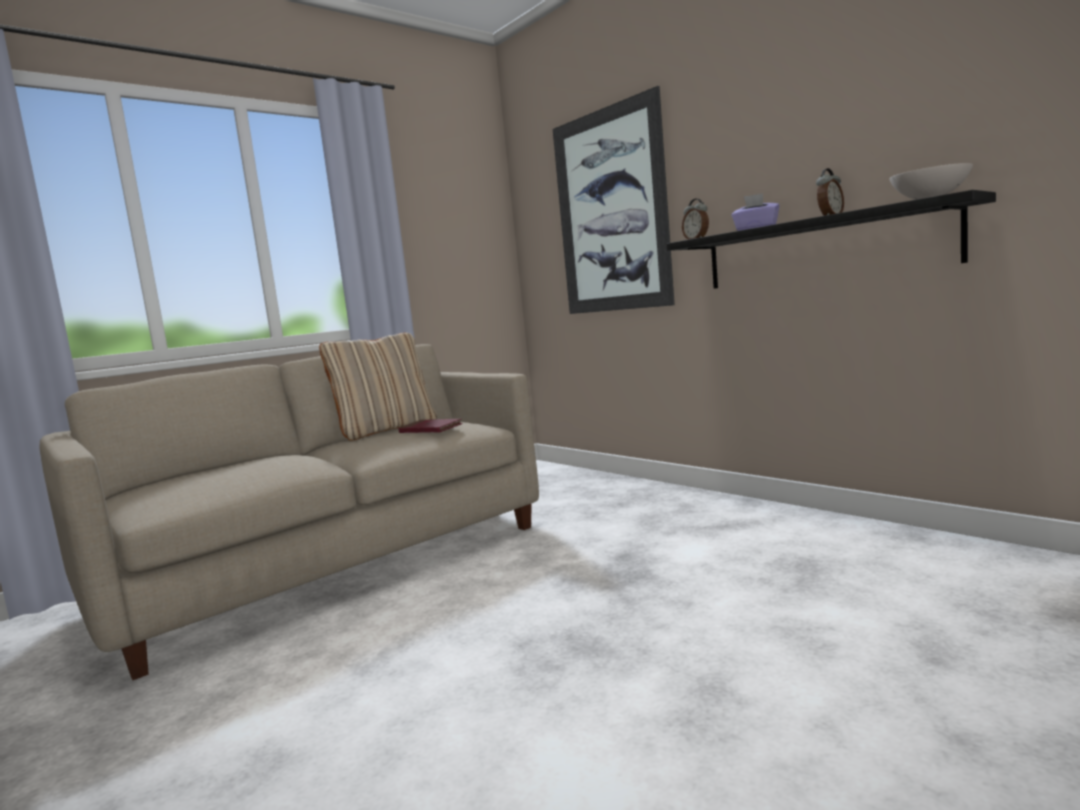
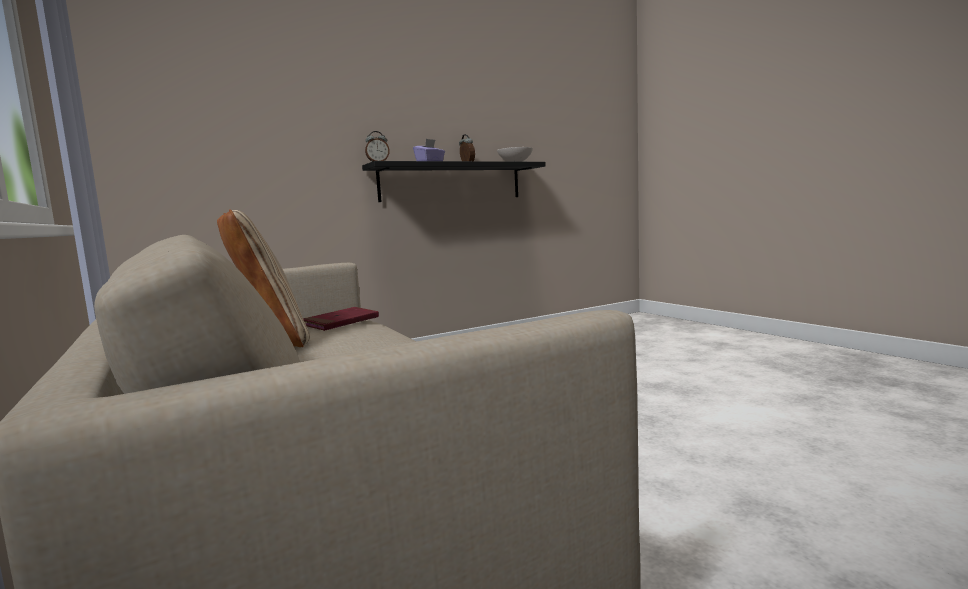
camera: 80 degrees left, 0 degrees up
picture [553,86,675,314] -> none

